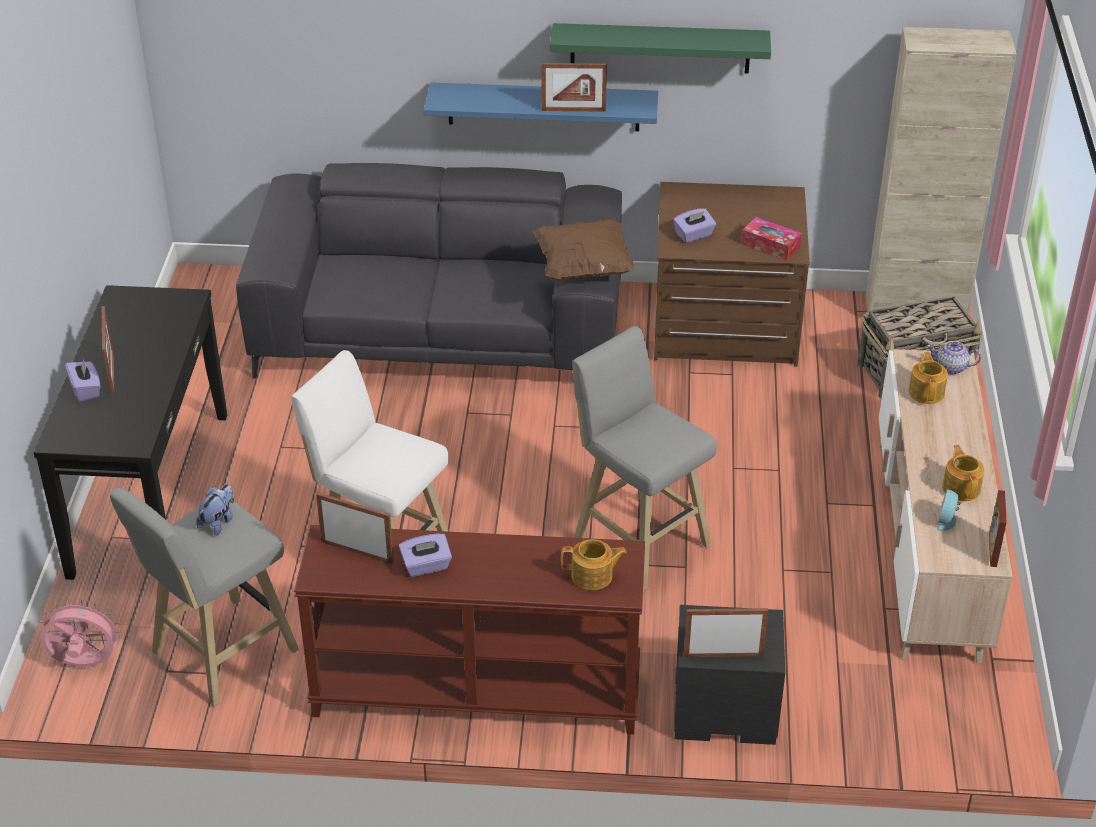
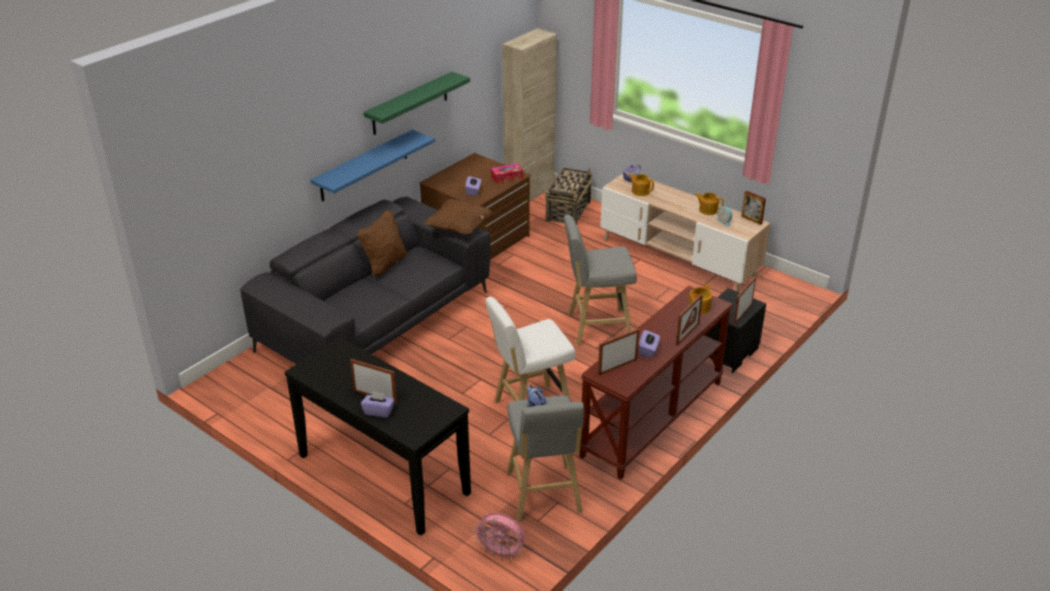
camera: 55 degrees left, 5 degrees down
pink fan [39,599,122,667] -> pink fan turned 105 degrees counterclockwise [473,513,525,560]
picture frame [542,63,607,112] -> picture frame moved to [676,294,703,346]
none -> brown pillow [357,210,406,277]

